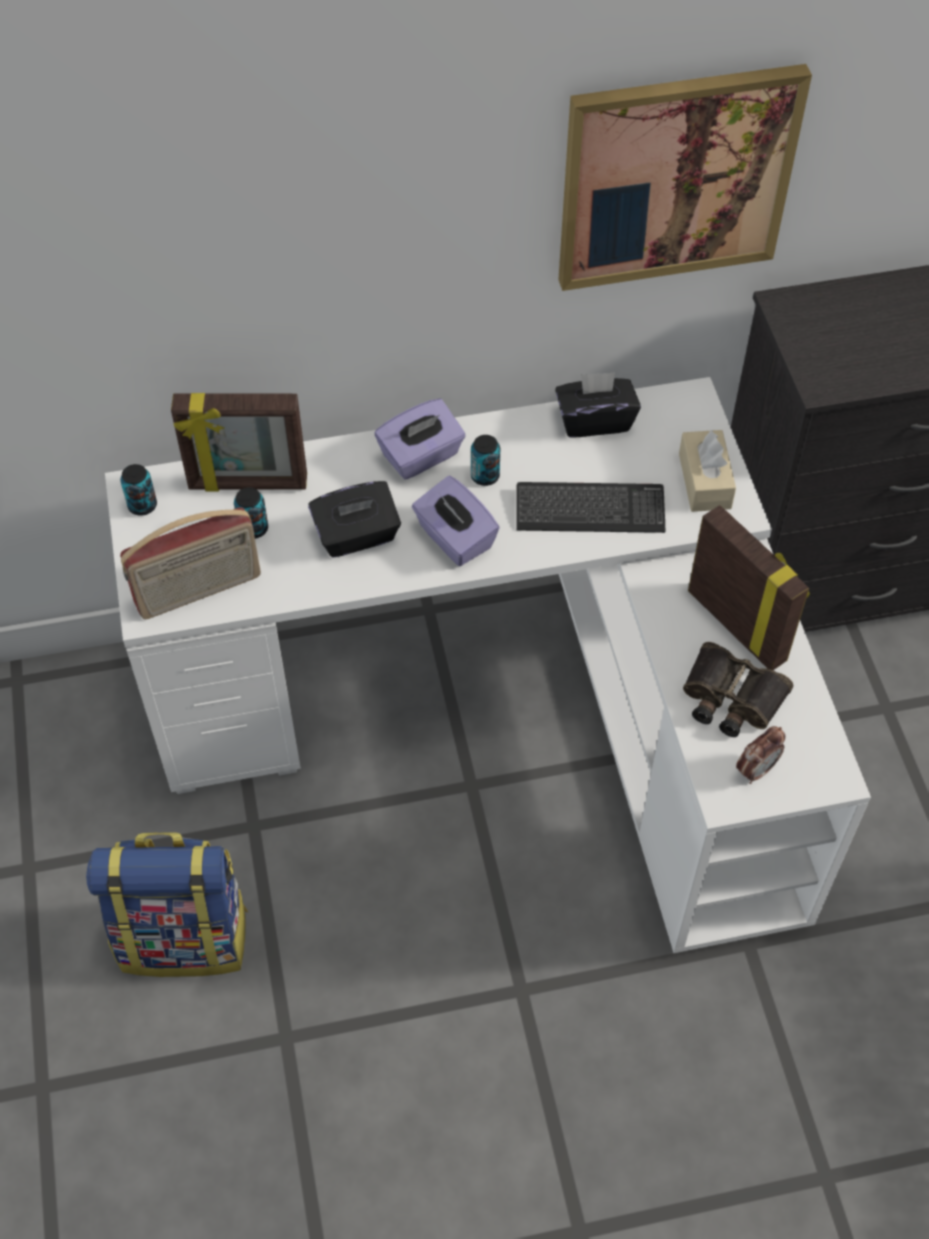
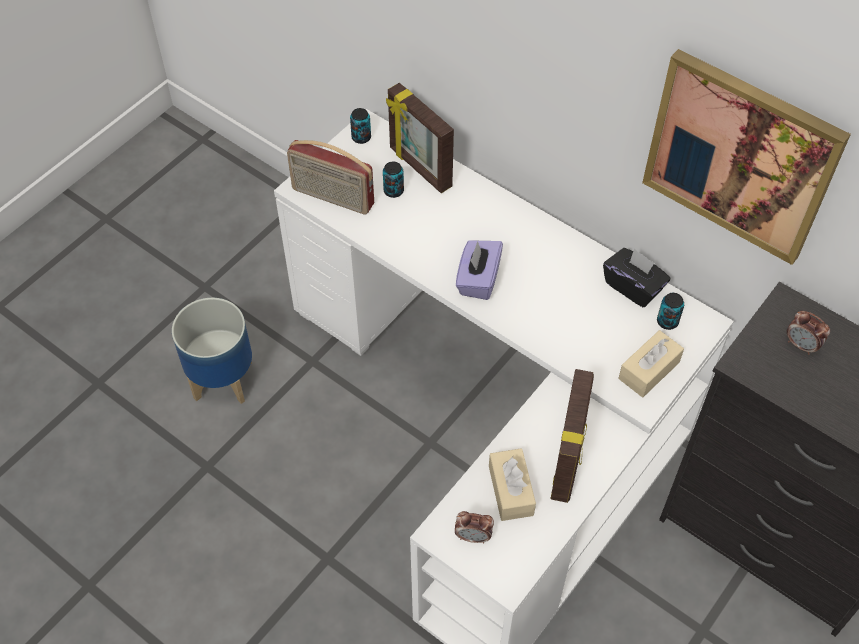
camera: 50 degrees right, 0 degrees up
backpack [86,832,248,977] -> planter [172,298,252,404]
black tissue box [308,481,401,558] -> none
purple tissue box [375,399,466,480] -> none
can [471,435,500,486] -> can moved to [657,293,684,330]
keyboard [516,482,665,533] -> none
binoculars [683,642,794,737] -> beige tissue box [489,448,536,521]
none -> alarm clock [787,311,830,355]

